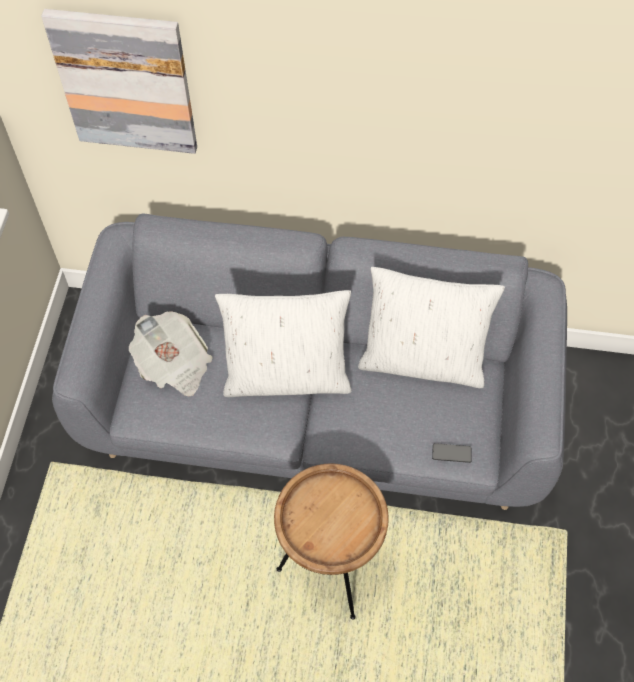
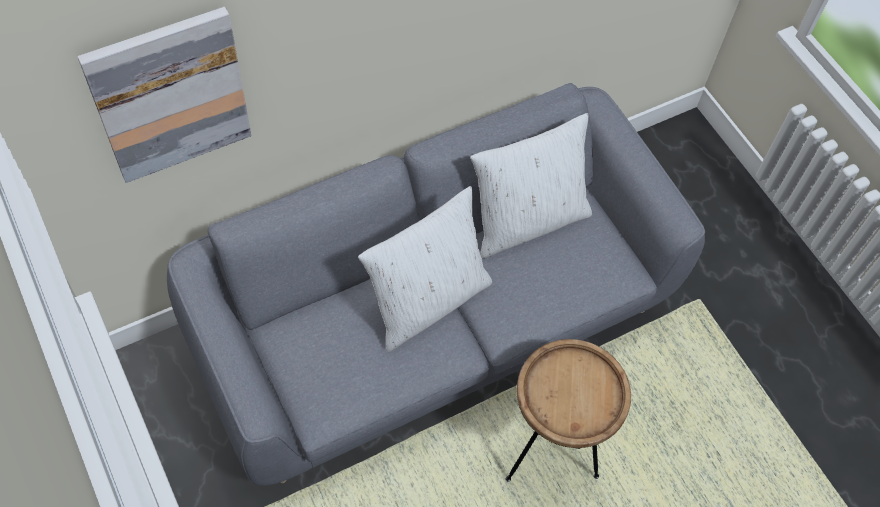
camera: 40 degrees left, 0 degrees up
newspaper [129,311,213,397] -> none
phone [432,443,472,463] -> none

